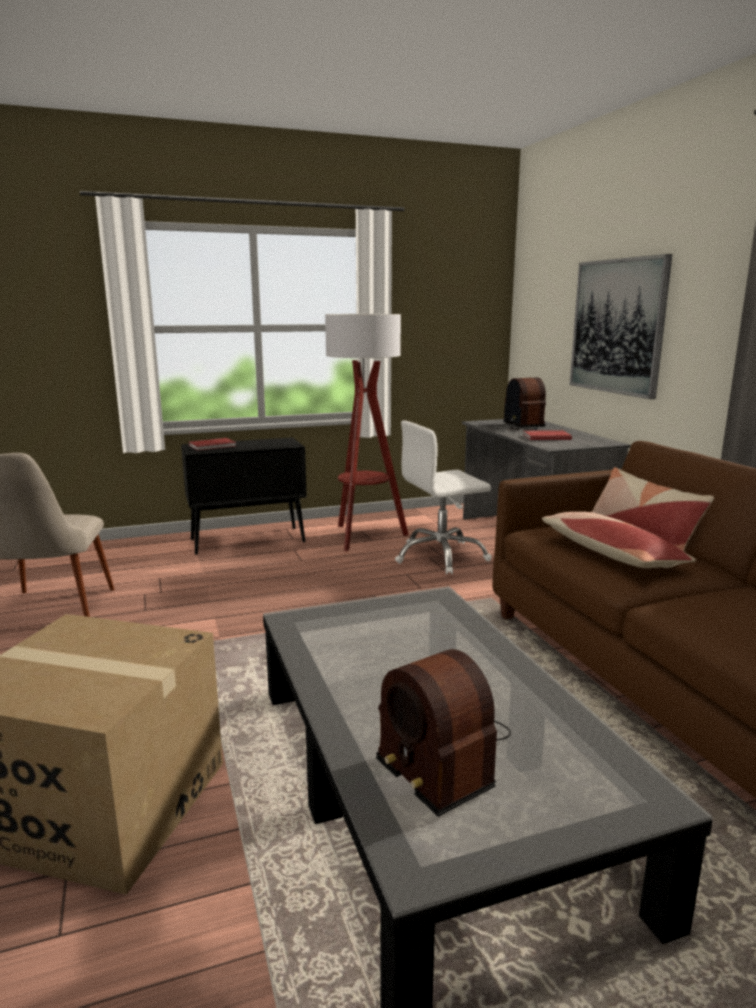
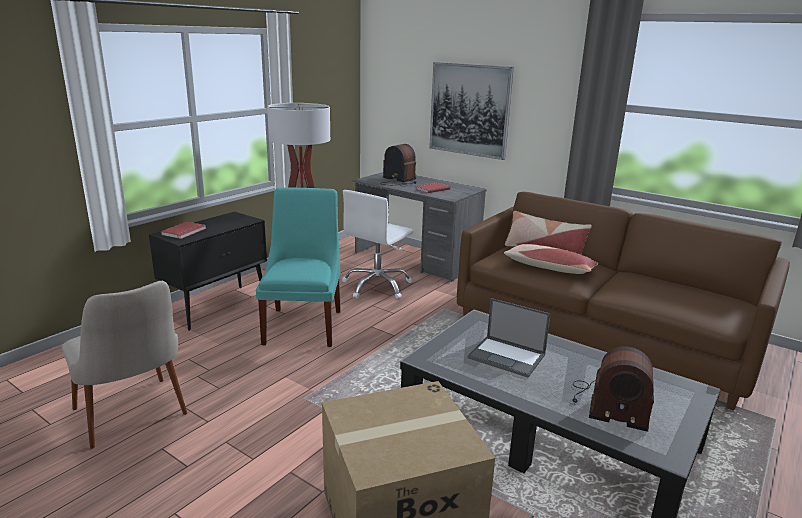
camera: 35 degrees left, 5 degrees up
none -> turquoise chair [256,187,341,347]
none -> laptop [468,298,551,378]

